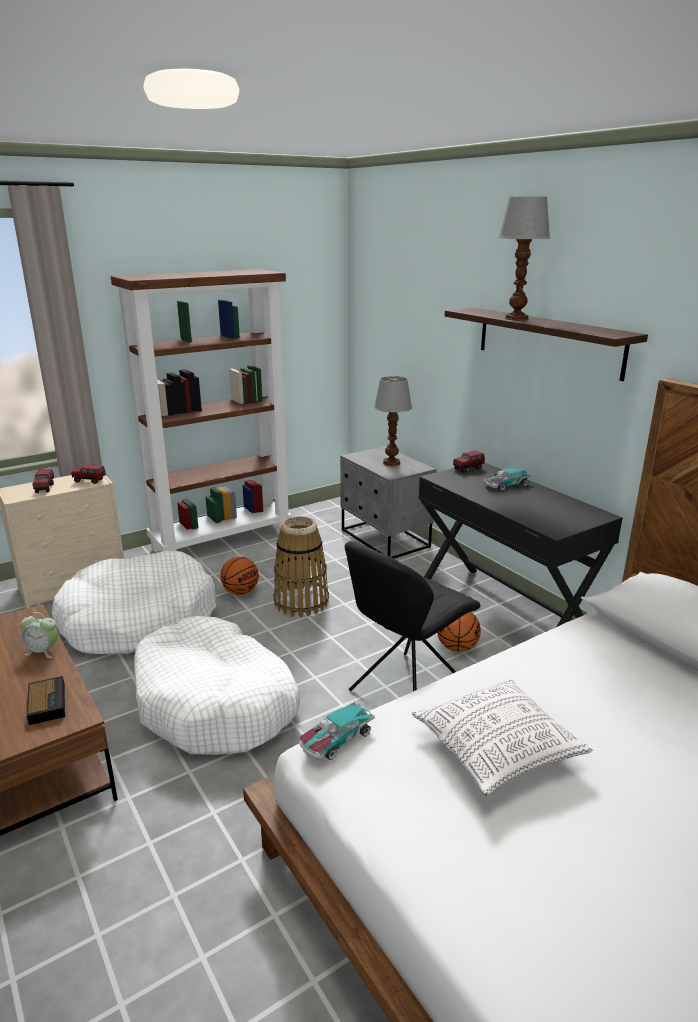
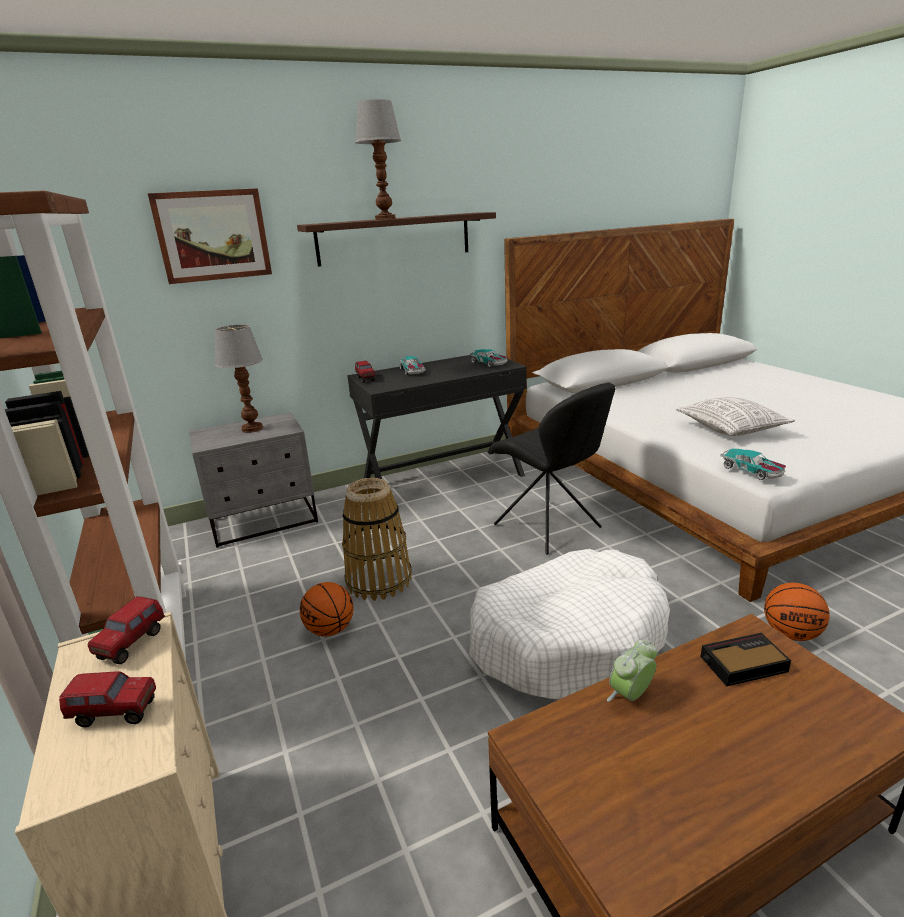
camera: 80 degrees left, 0 degrees up
alarm clock [20,612,58,658] -> alarm clock turned 150 degrees counterclockwise [607,640,657,702]
white dog bed [52,551,216,654] -> none
basketball [437,612,481,652] -> basketball moved to [764,583,830,641]
none -> picture [148,188,272,284]
none -> toy car [470,349,508,367]

